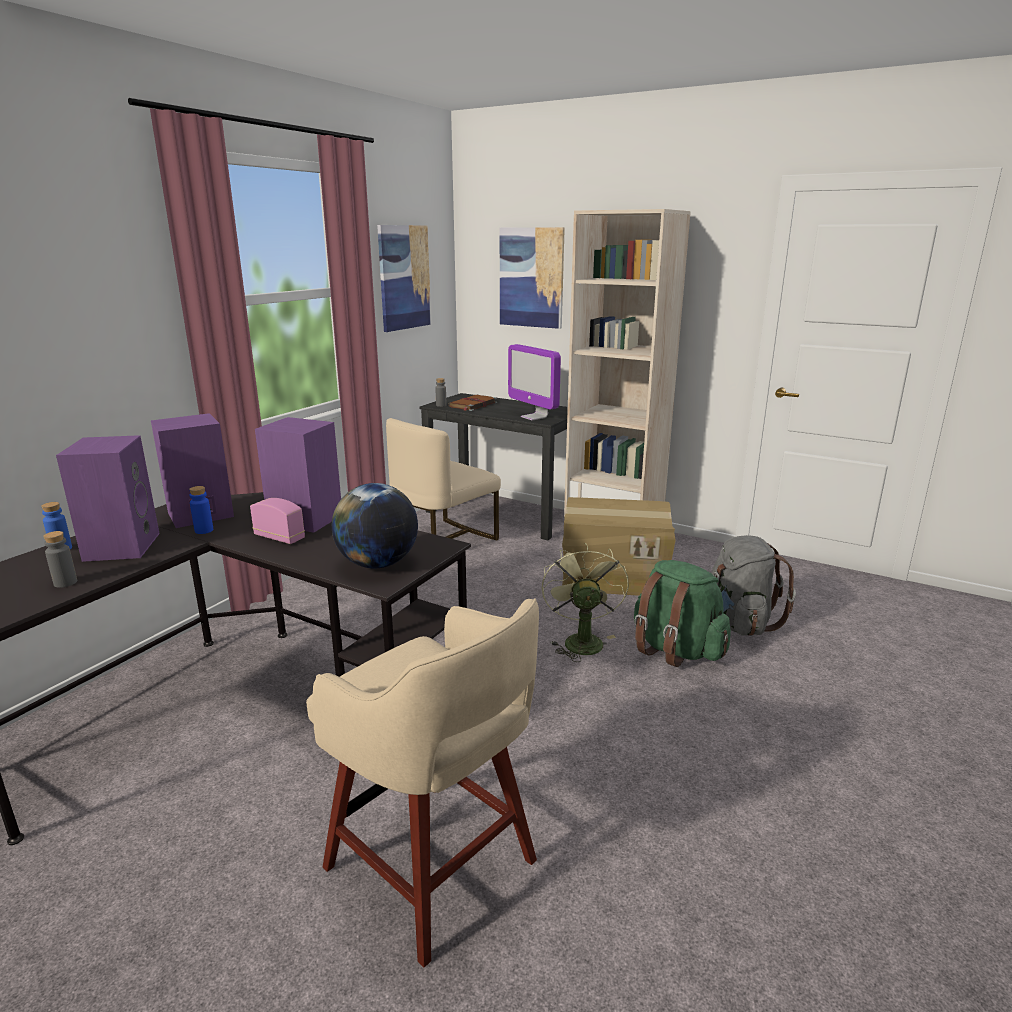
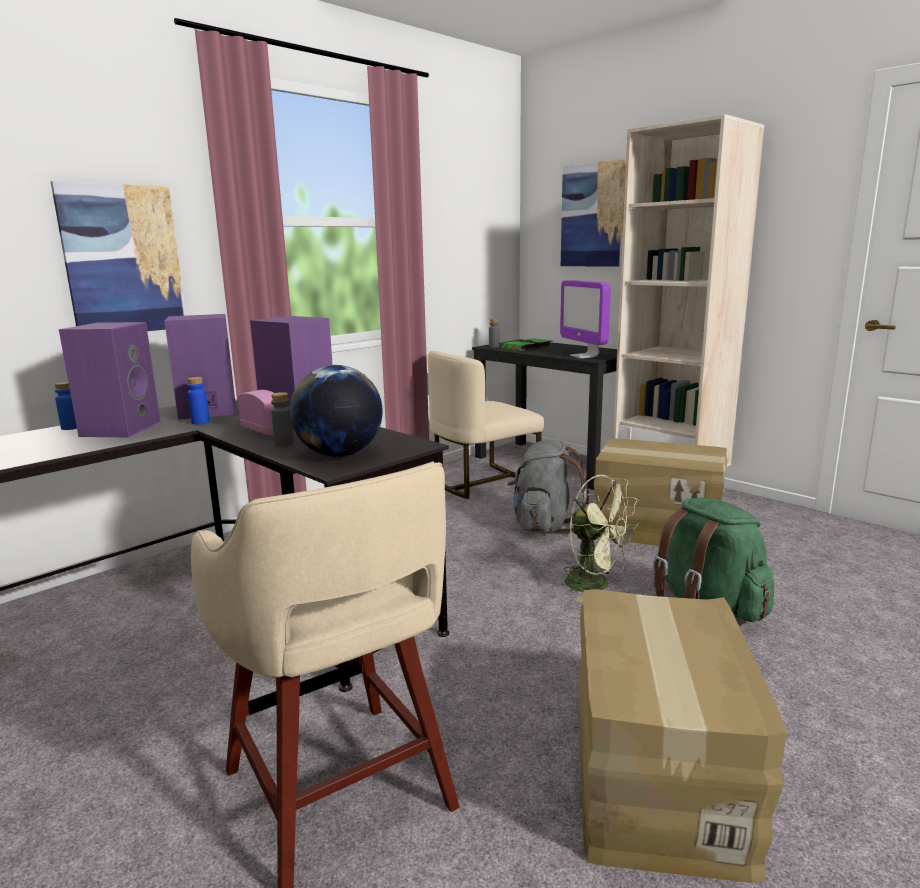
camera: 15 degrees right, 5 degrees down
grey bottle [43,531,77,588] -> grey bottle moved to [271,392,294,446]
picture [377,225,431,332] -> picture moved to [51,181,186,331]
brown book [448,395,497,411] -> green book [501,338,553,351]
green fan [542,543,629,662] -> green fan turned 120 degrees clockwise [564,475,642,602]
grey backpack [711,535,796,636] -> grey backpack moved to [507,440,589,534]
none -> cardboard box [579,589,787,883]

